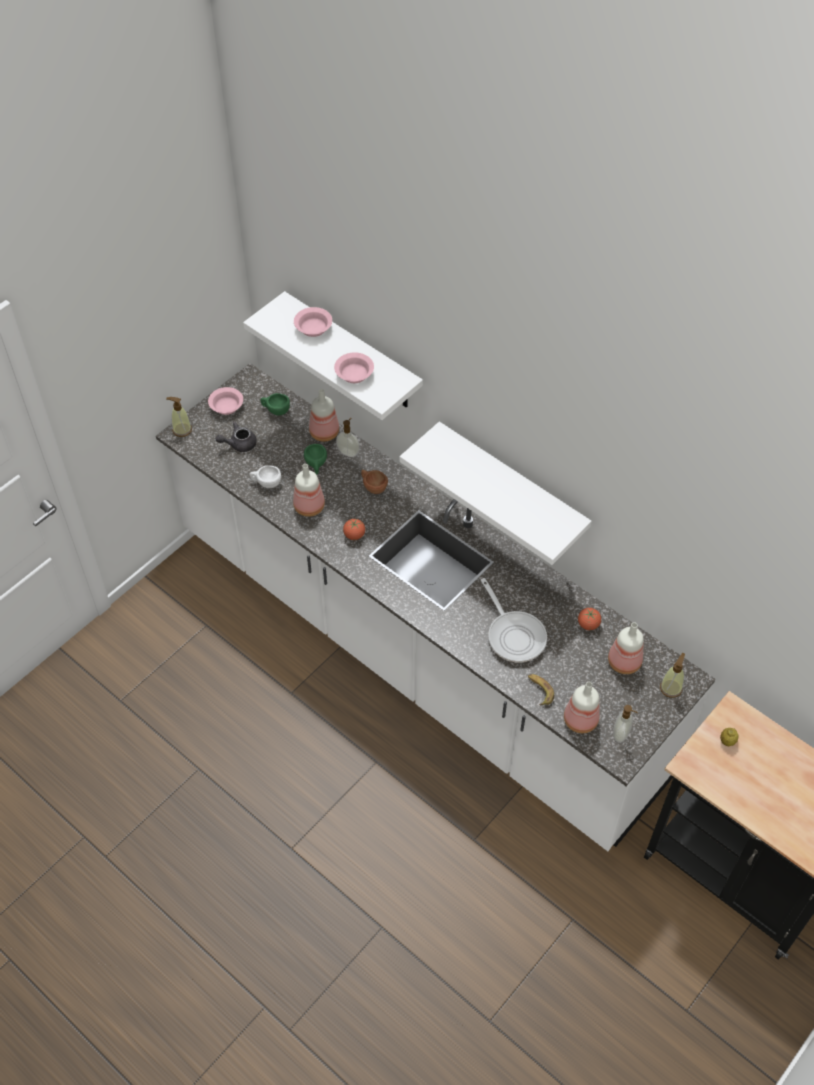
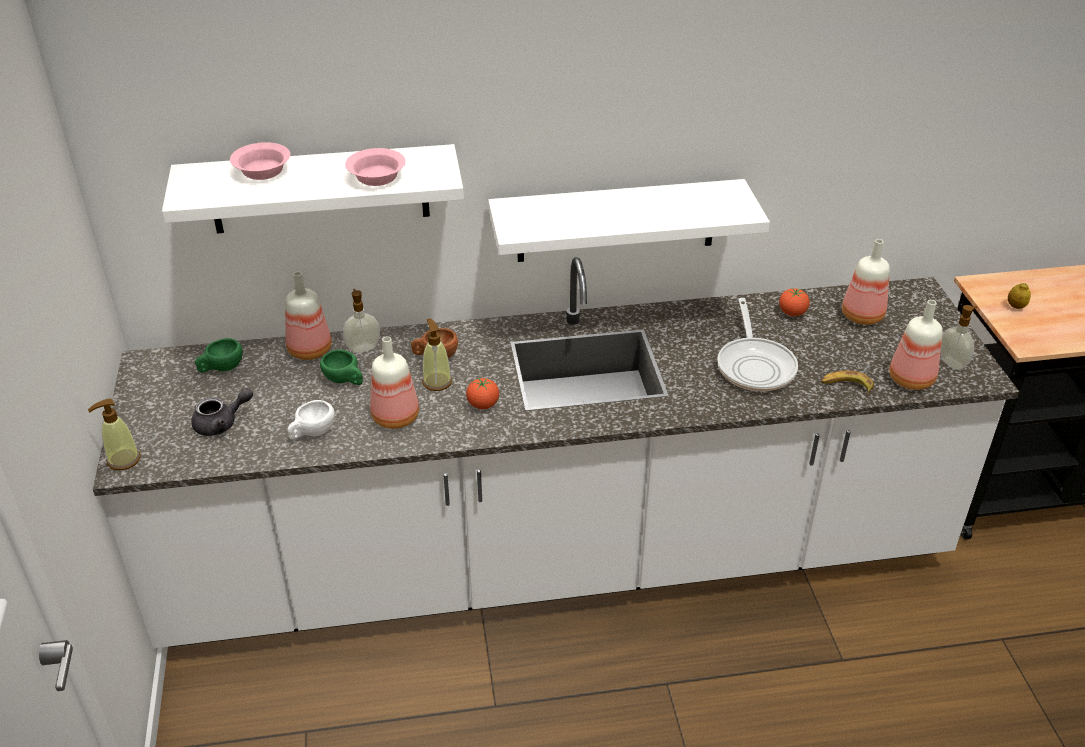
camera: 50 degrees left, 15 degrees down
pink bowl [208,387,243,415] -> none
grey teapot [216,421,257,452] -> grey teapot turned 135 degrees counterclockwise [191,388,253,436]
frying pan [481,578,547,662] -> frying pan turned 75 degrees clockwise [717,298,798,391]
soap dispenser [660,653,685,698] -> soap dispenser moved to [422,319,452,391]

